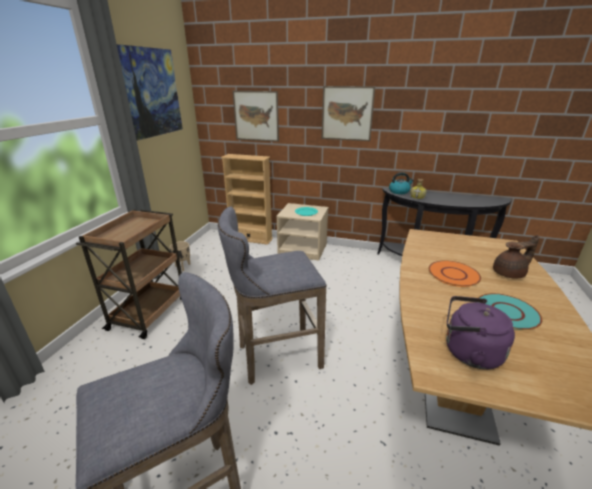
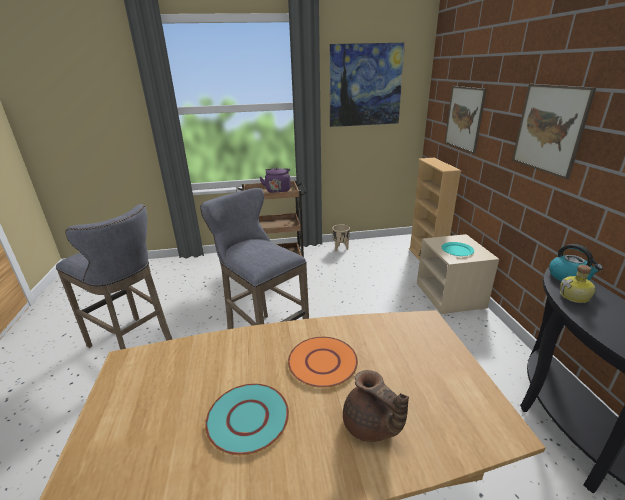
camera: 65 degrees right, 0 degrees up
purple kettle [446,296,515,369] -> purple kettle moved to [260,167,291,193]

